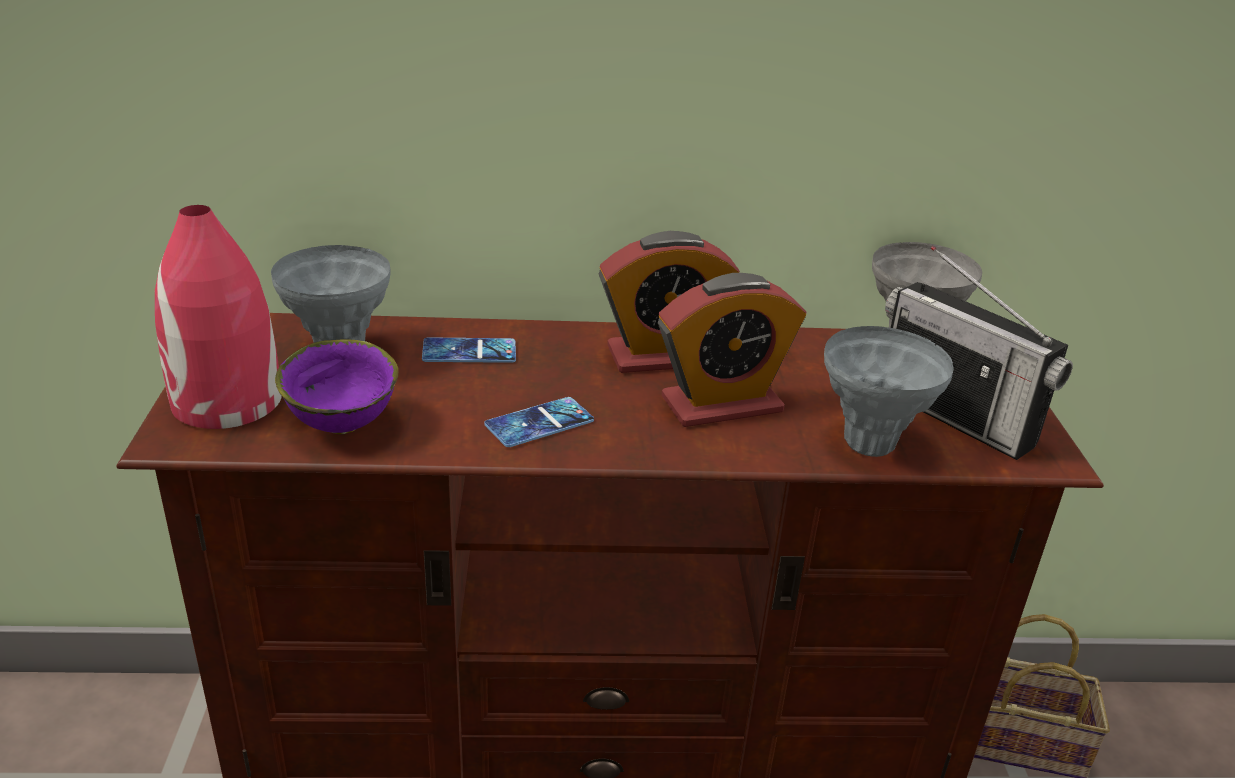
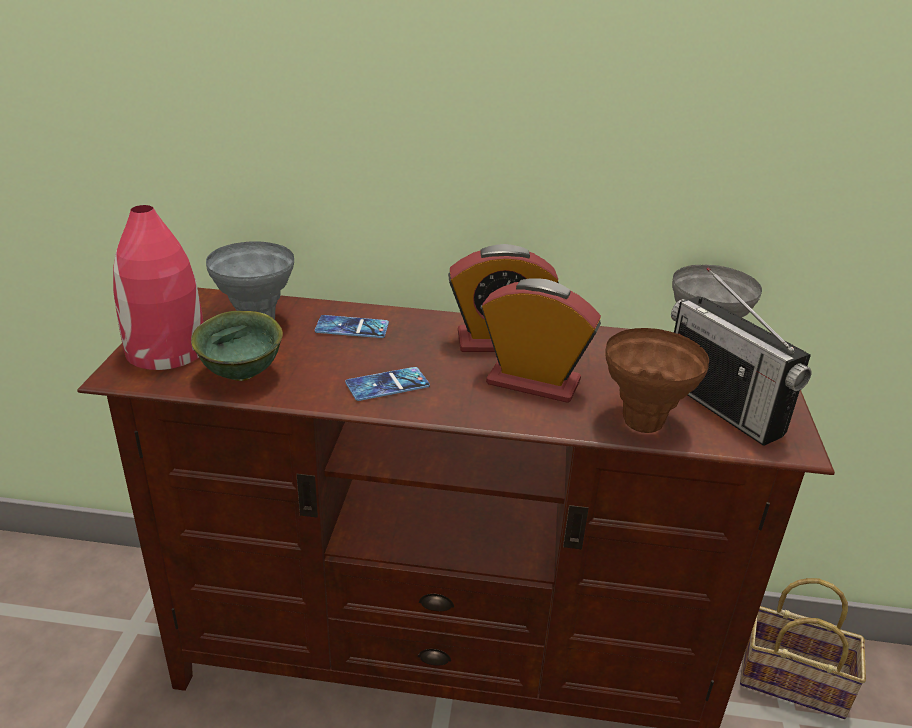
camera: 10 degrees right, 0 degrees up
purple bowl [275,339,399,434] -> green bowl [191,311,283,381]
alarm clock [658,273,807,427] -> alarm clock turned 150 degrees counterclockwise [481,278,601,403]
grey vase [824,326,954,457] -> brown vase [605,328,709,433]

